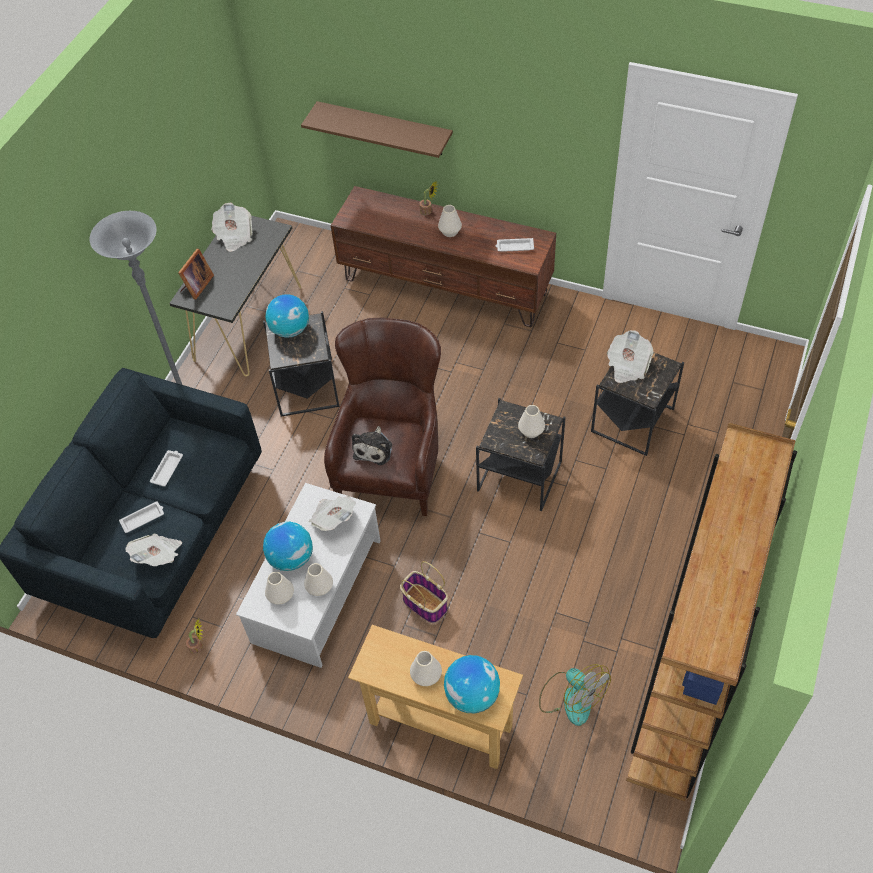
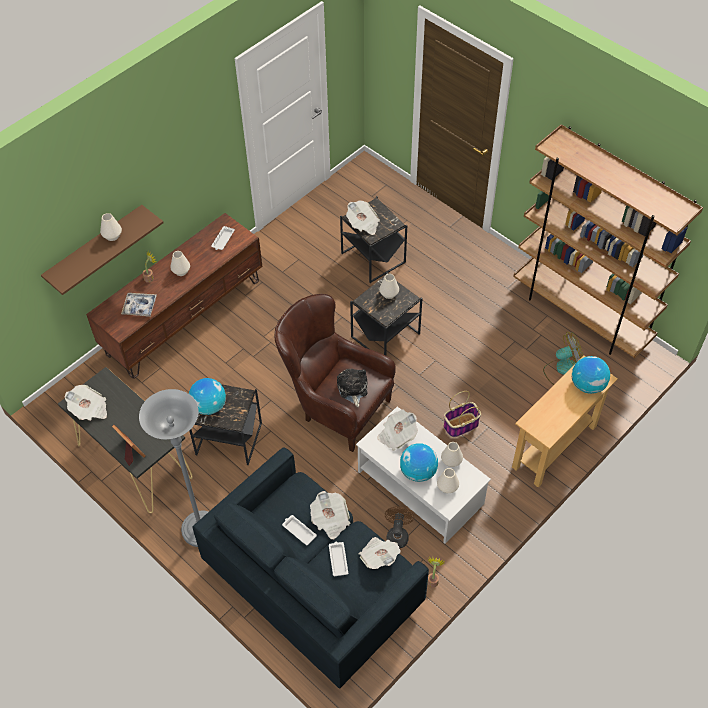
camera: 70 degrees left, 0 degrees up
plush toy [352,426,392,465] -> plush toy turned 135 degrees counterclockwise [337,369,368,407]
white vase [410,651,442,686] -> white vase moved to [100,213,122,241]
none -> tray [121,293,157,317]
none -> newspaper [310,491,350,539]
none -> brown fan [385,507,414,548]

